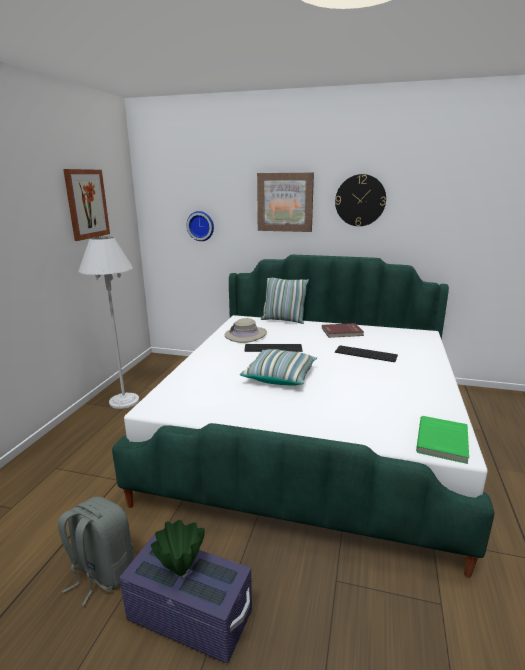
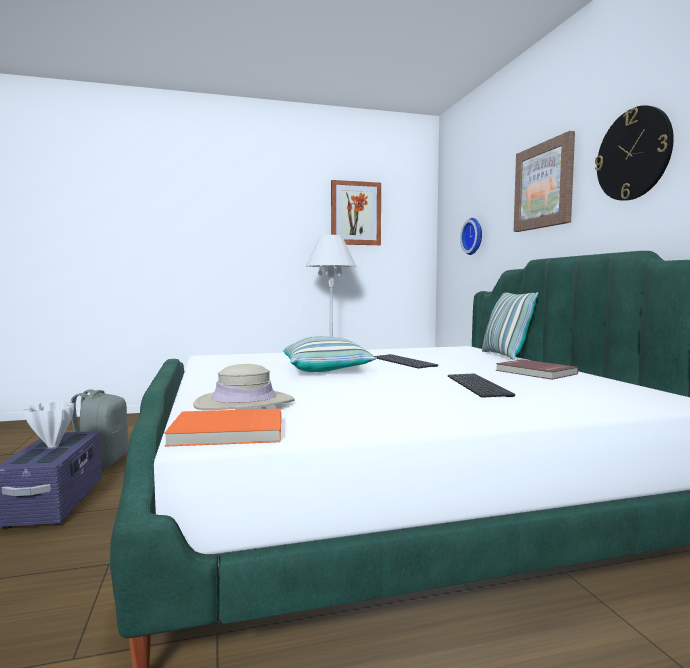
camera: 60 degrees right, 15 degrees down
green vase [151,520,205,576] -> white vase [23,401,74,448]
beige hat [225,318,267,343] -> beige hat moved to [193,364,295,410]
green book [416,416,469,464] -> orange book [164,409,281,447]

